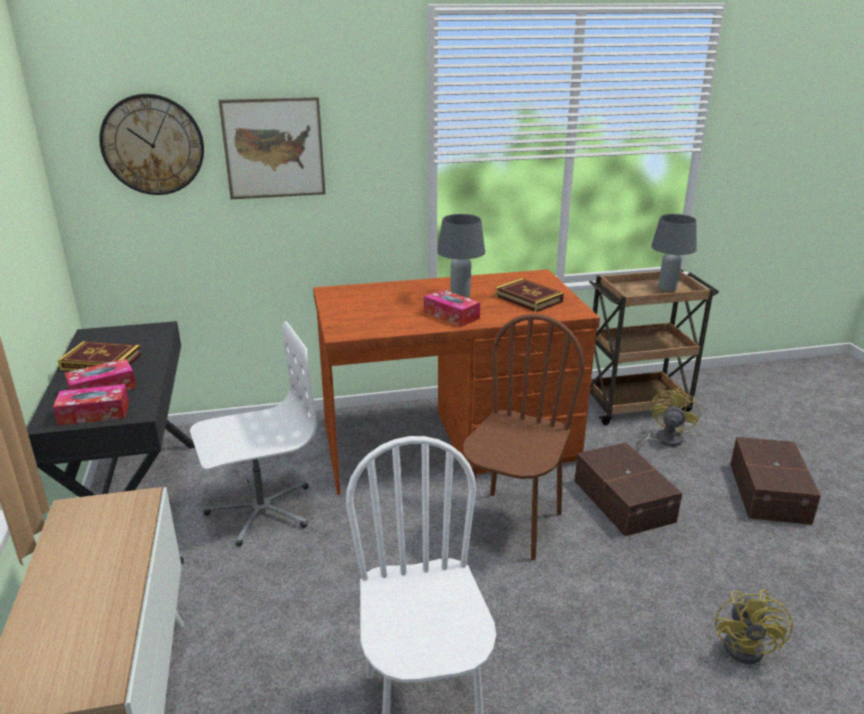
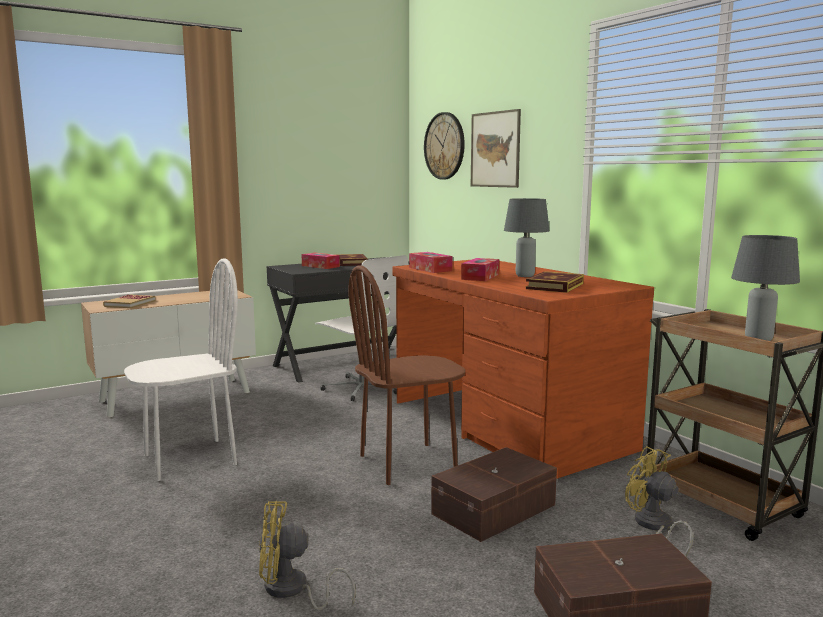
camera: 70 degrees right, 15 degrees down
tissue box [53,384,129,426] -> tissue box moved to [409,252,453,273]
brown chair [463,314,584,560] -> brown chair turned 150 degrees clockwise [348,265,465,485]
yellow fan [635,388,700,452] -> yellow fan turned 135 degrees counterclockwise [625,446,693,557]
none -> book [103,295,156,308]

